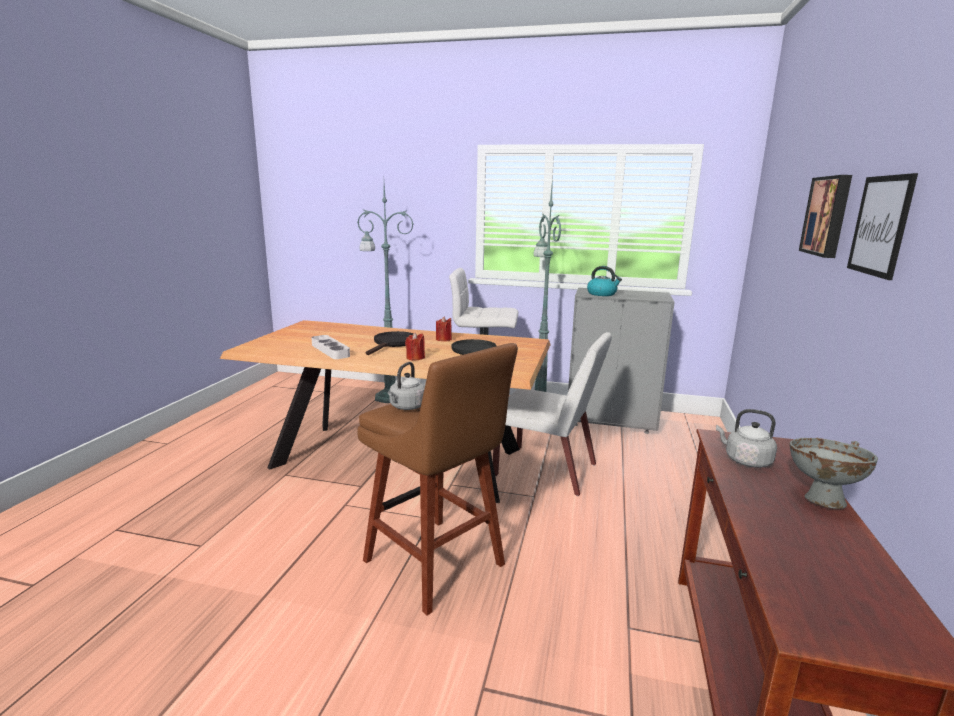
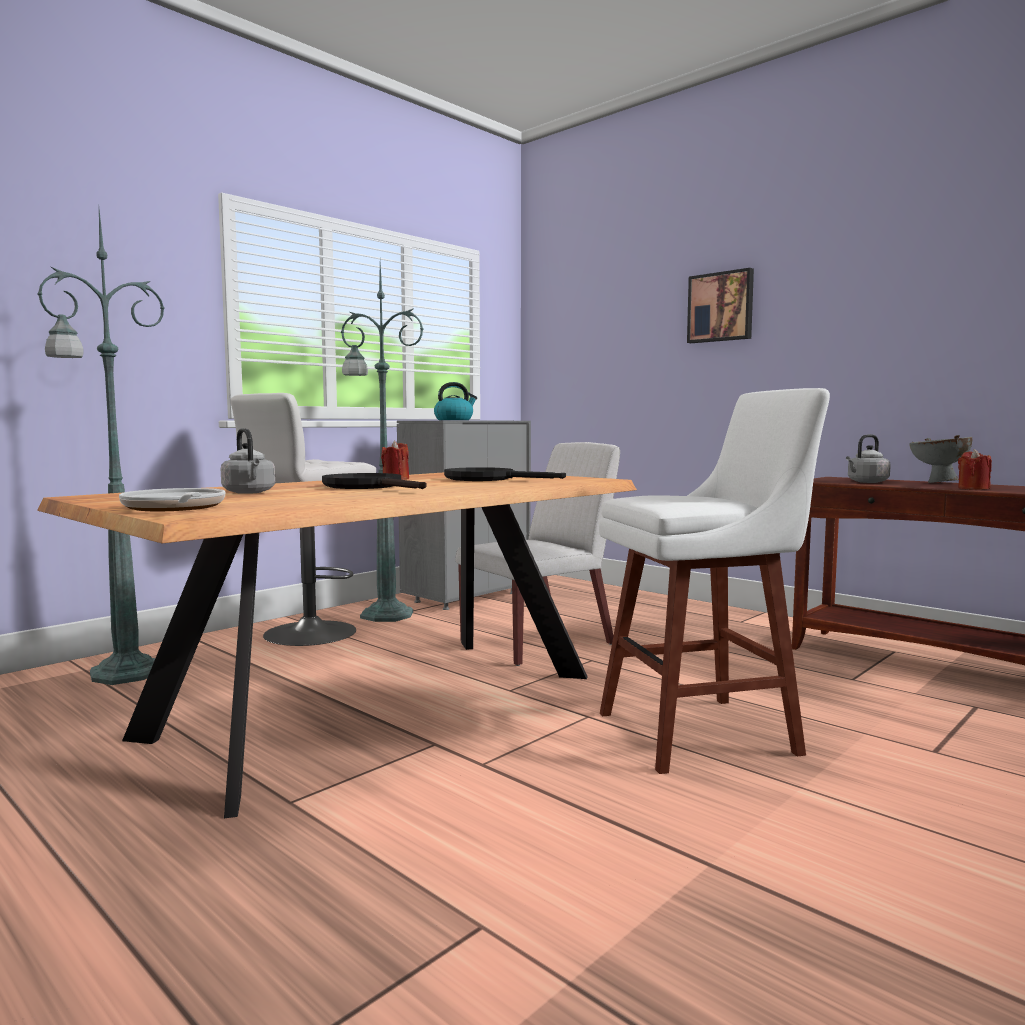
camera: 60 degrees left, 10 degrees down
grey tray [311,335,350,359] -> none
brown stool [357,343,518,615] -> white stool [599,388,830,774]
grey kettle [388,362,425,410] -> grey kettle moved to [220,428,275,494]
red candle [405,332,425,361] -> red candle moved to [958,449,992,490]
picture [847,173,918,280] -> none
none -> frying pan [119,488,226,511]

